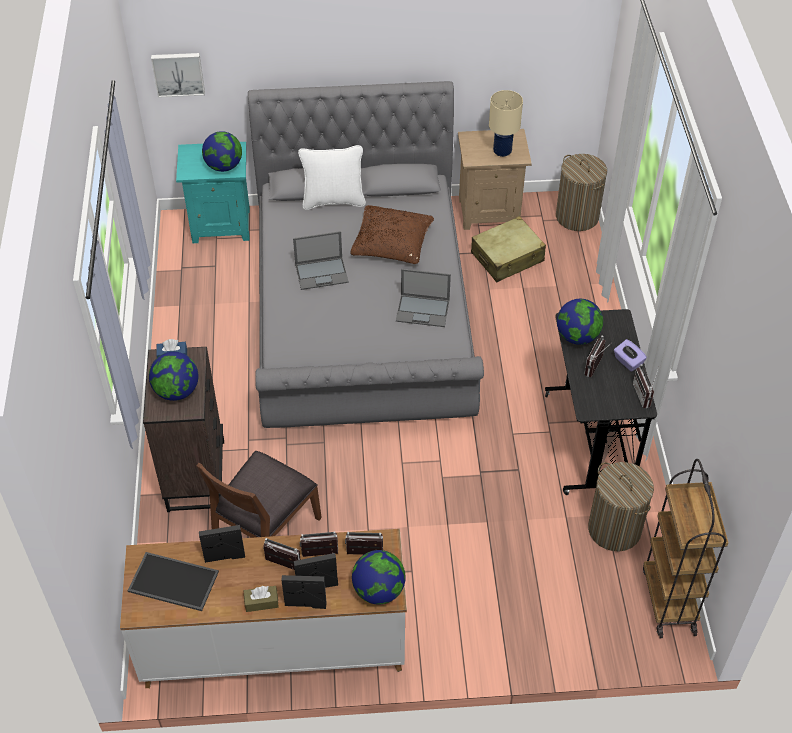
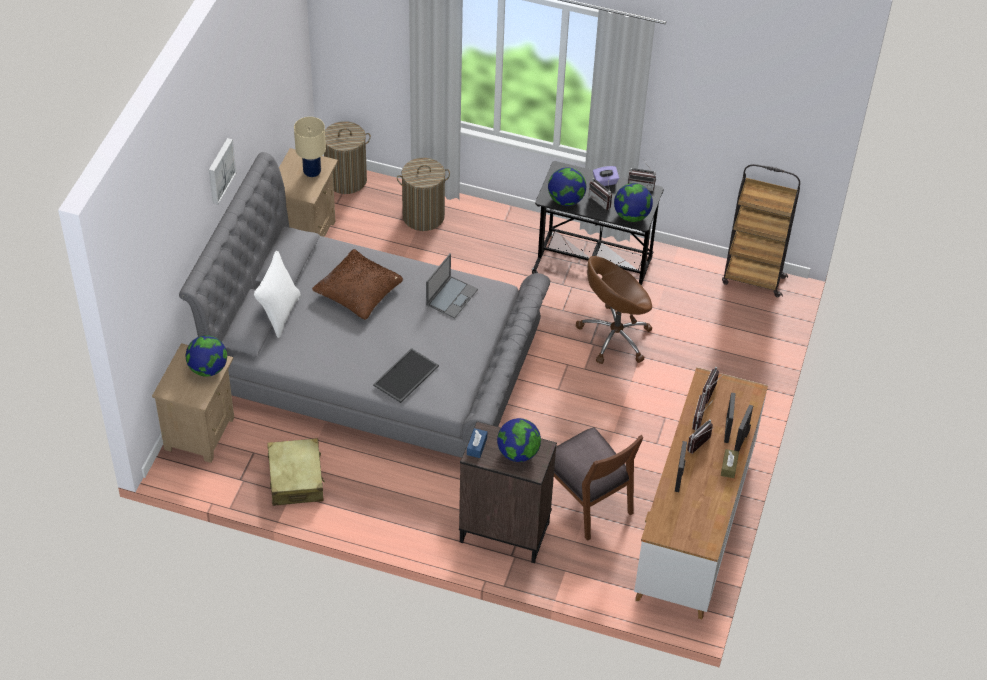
camera: 70 degrees left, 0 degrees up
tray [128,552,219,611] -> tray moved to [373,348,439,403]
picture [151,53,205,98] -> picture moved to [209,138,236,204]
turquoise nightstand [176,142,250,243] -> beige nightstand [152,343,234,463]
laptop [293,231,349,290] -> none
globe [352,550,406,604] -> globe moved to [614,183,653,222]
beige suitcase [471,216,546,282] -> beige suitcase moved to [267,438,325,506]
laundry basket [588,462,654,552] -> laundry basket moved to [397,158,450,231]
none -> brown office chair [576,256,652,364]

